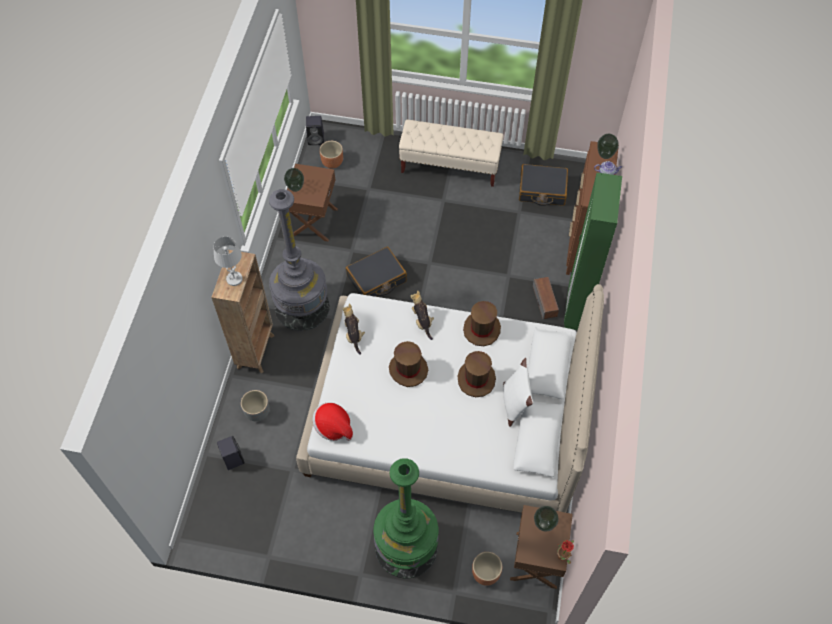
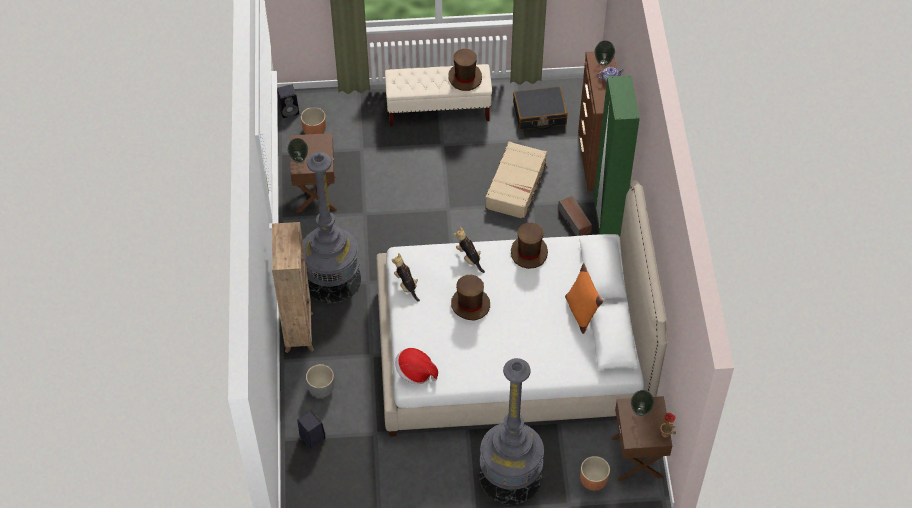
camera: 15 degrees left, 5 degrees down
white table lamp [214,237,243,286] -> none
black suitcase [346,246,407,297] -> none
green floor lamp [373,458,438,578] -> grey floor lamp [479,358,544,505]
brown hat [458,351,496,397] -> brown hat moved to [449,49,482,91]
white pillow [503,358,533,427] -> orange pillow [565,263,603,334]
none -> beige suitcase [485,142,548,219]

